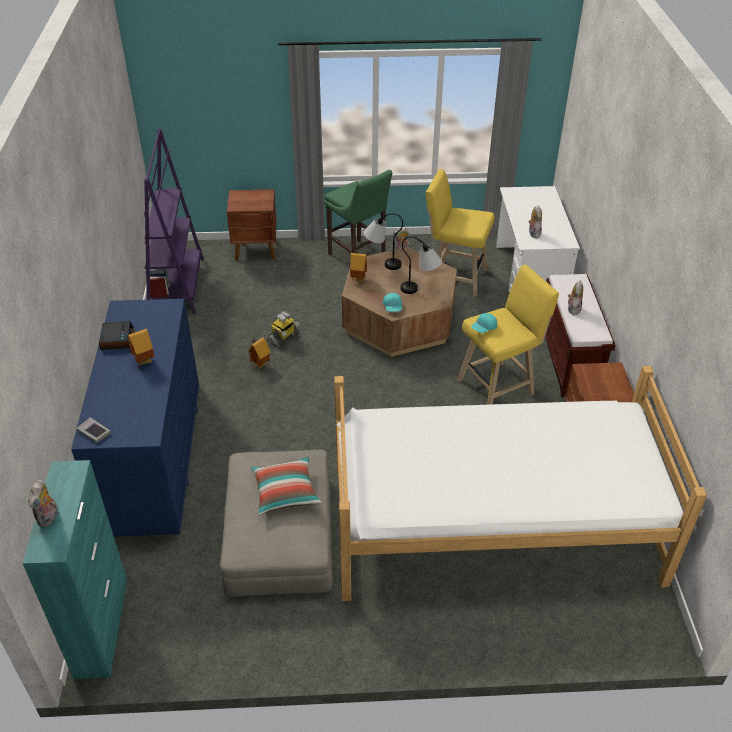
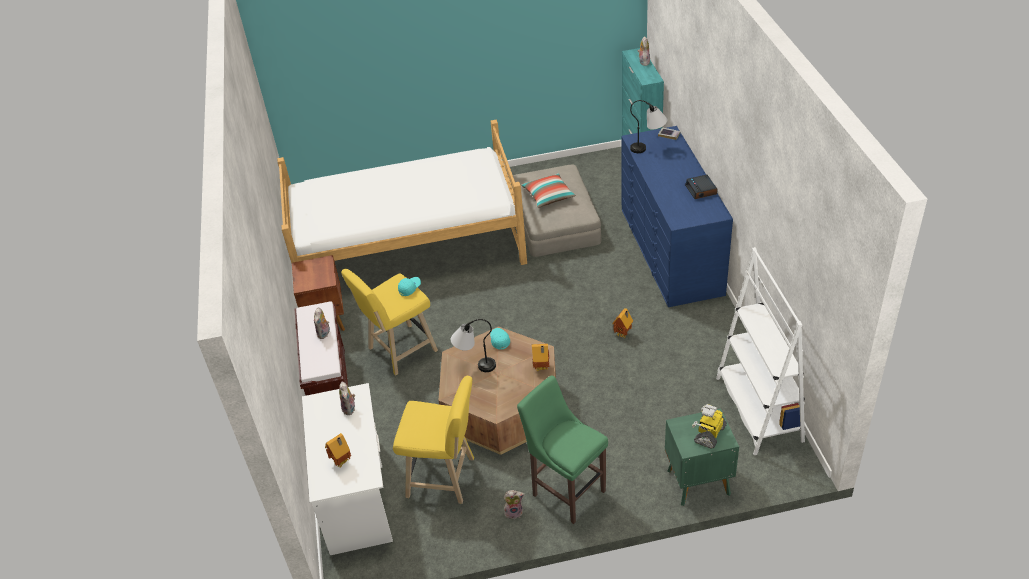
camera: 175 degrees right, 0 degrees up
toy house [128,329,154,366] -> toy house moved to [325,433,351,468]
purple bookcase [144,128,204,314] -> white bookcase [716,247,806,455]
brown nightstand [227,189,277,261] -> green nightstand [665,408,739,506]
toy robot [267,311,300,348] -> toy robot moved to [692,404,727,449]
table lamp [364,213,403,270] -> table lamp moved to [630,100,668,153]

